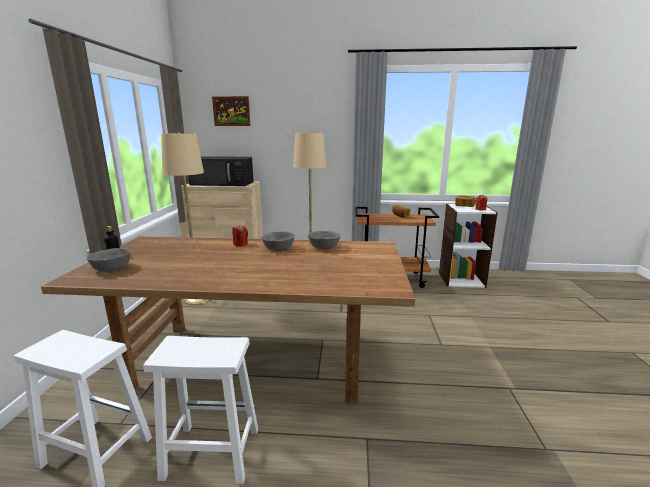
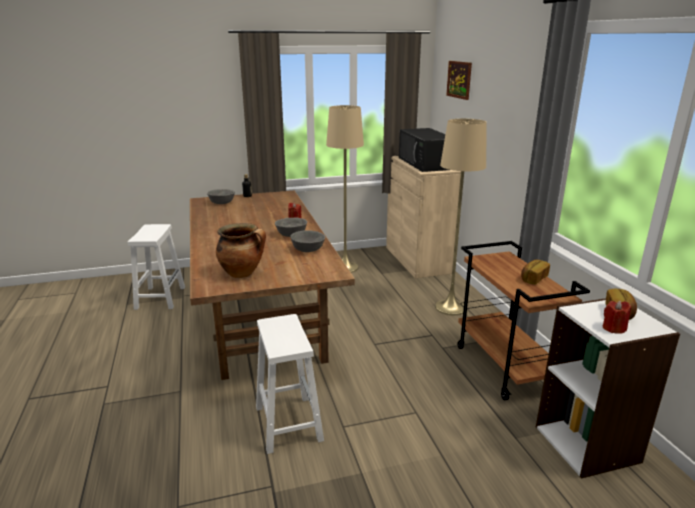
camera: 70 degrees right, 5 degrees up
white stool [143,336,258,484] -> white stool moved to [256,314,324,454]
none -> cooking pot [216,223,266,278]

